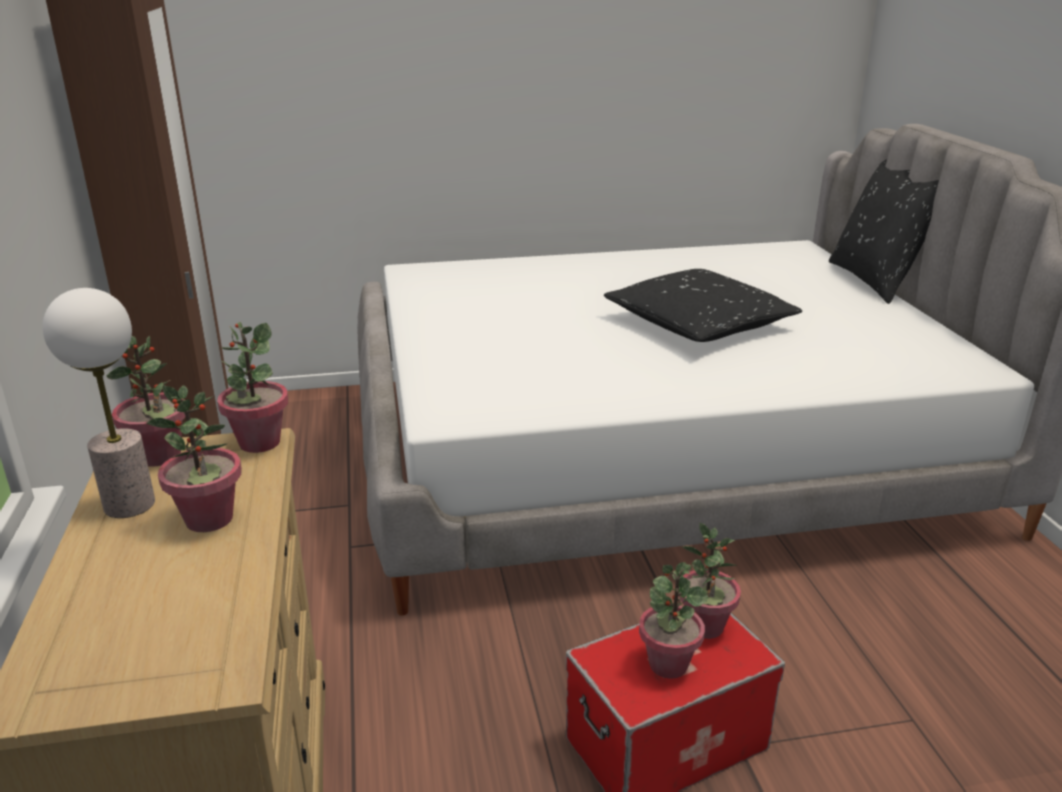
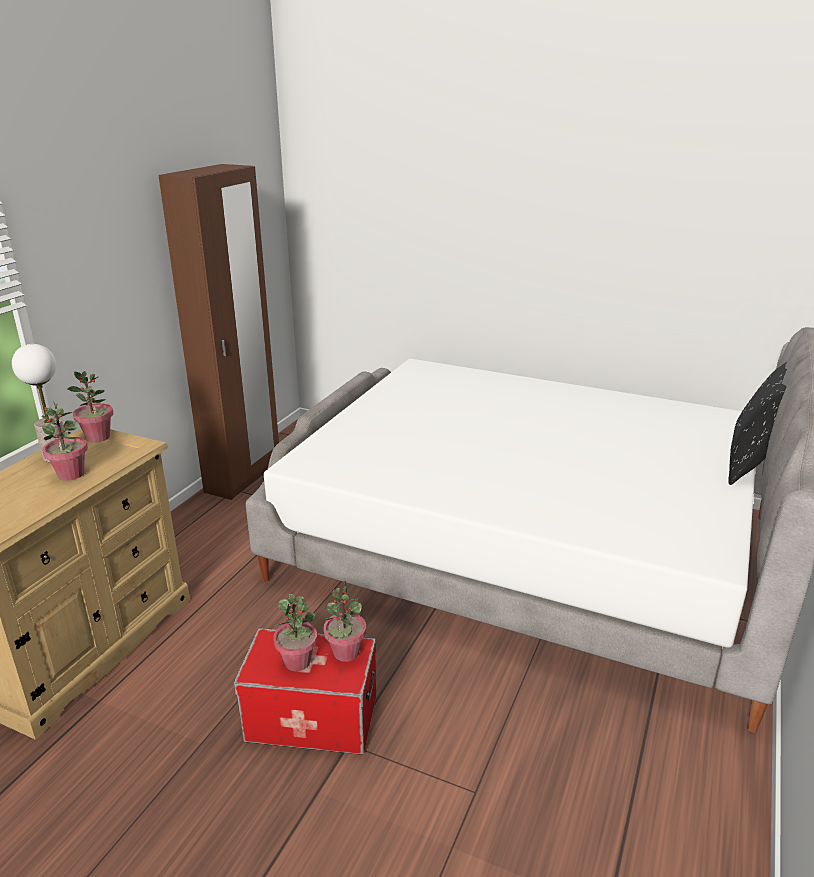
camera: 35 degrees right, 0 degrees up
potted plant [217,322,288,453] -> none
black pillow [604,269,802,342] -> none

